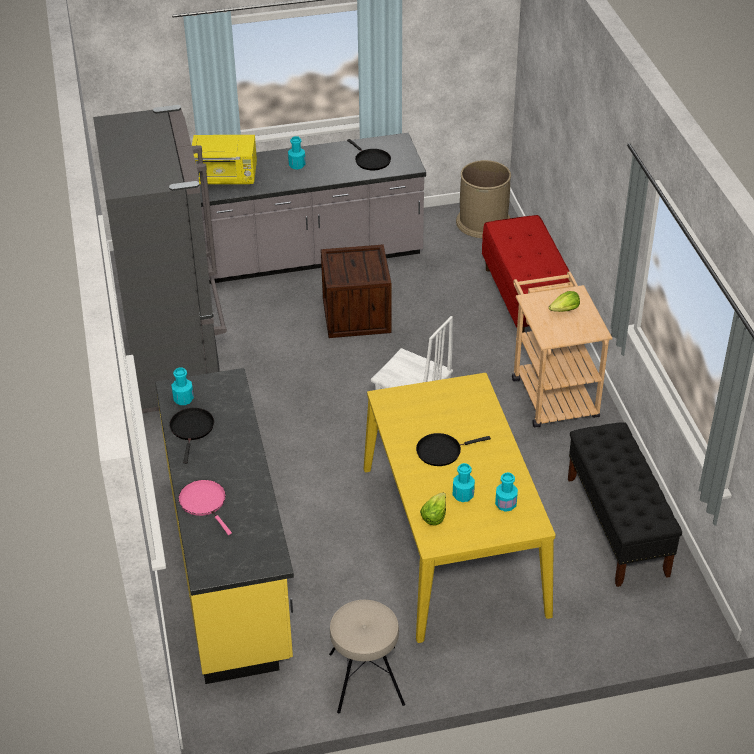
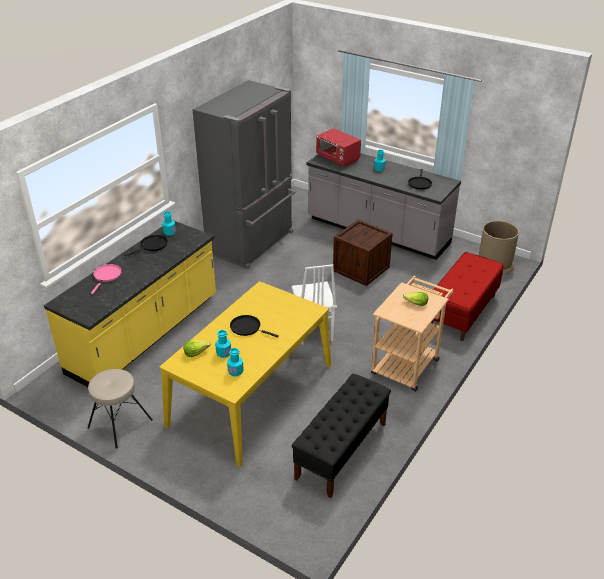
camera: 45 degrees right, 5 degrees down
yellow microwave [192,135,257,184] -> red microwave [316,128,361,167]

